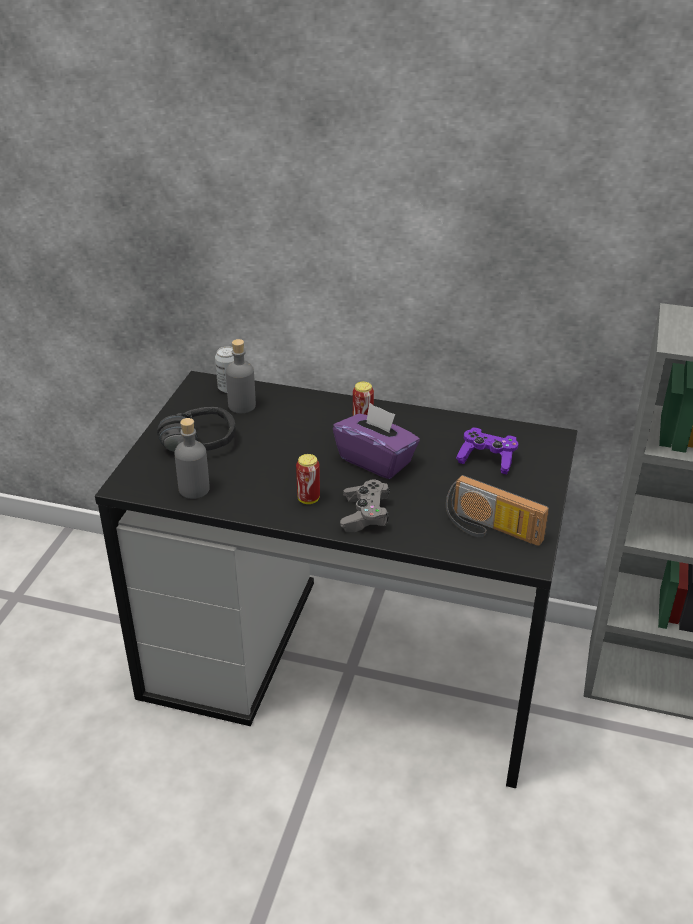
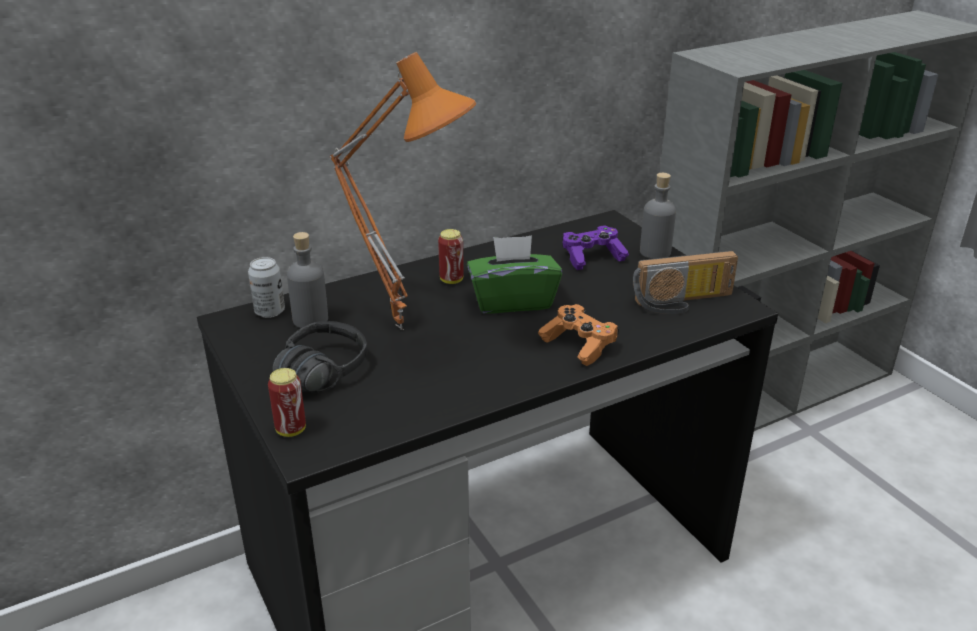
camera: 45 degrees left, 5 degrees down
grey bottle [174,418,210,499] -> grey bottle moved to [640,173,676,259]
can [296,454,320,504] -> can moved to [268,368,306,437]
purple tissue box [333,402,420,479] -> green tissue box [467,236,562,313]
grey game controller [340,480,390,532] -> orange game controller [538,304,619,366]
none -> orange table lamp [330,52,476,330]

